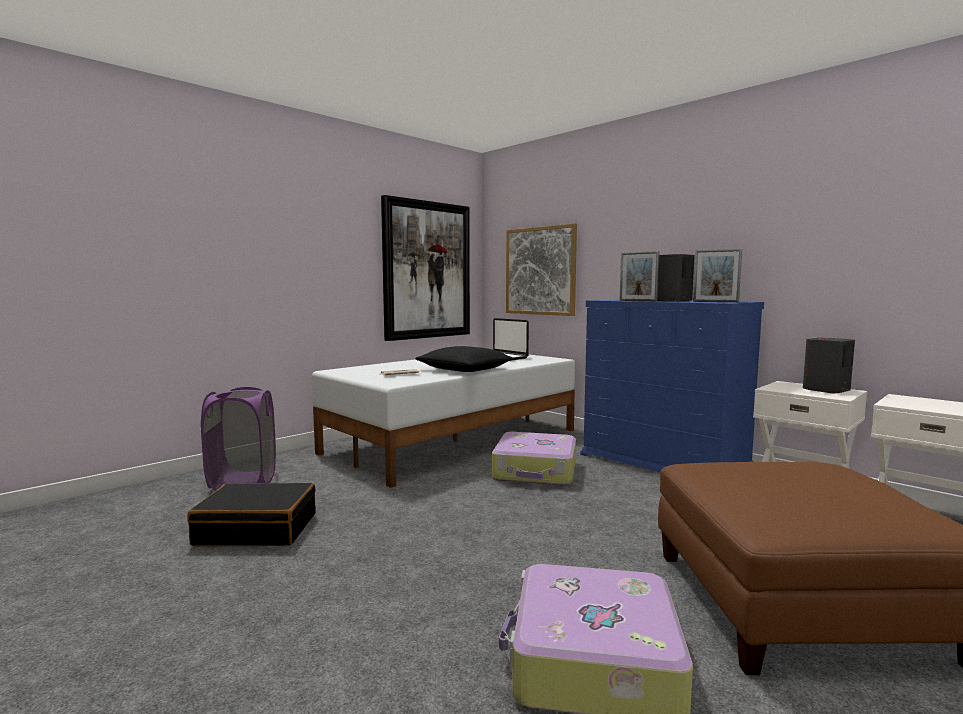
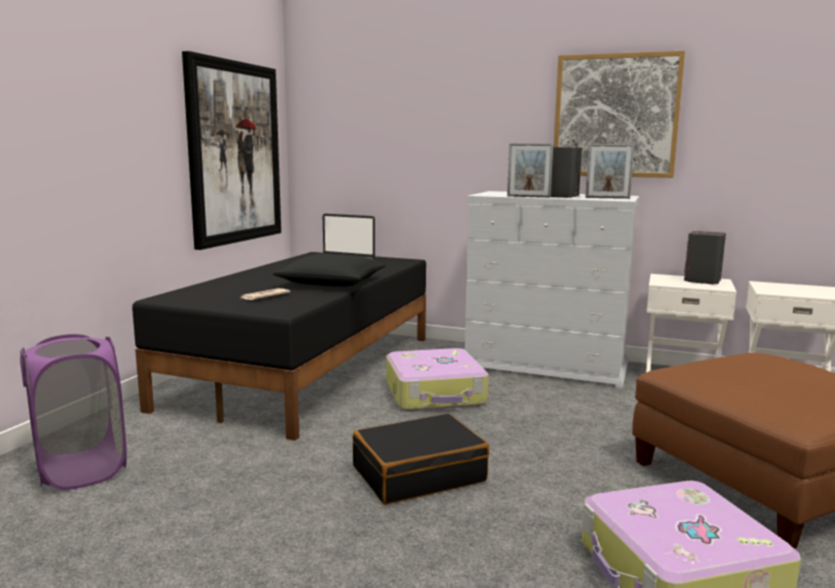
camera: 25 degrees left, 5 degrees up
black suitcase [187,483,316,546] -> black suitcase moved to [353,413,489,505]
white bed [312,354,575,488] -> black bed [132,252,426,441]
picture [506,223,577,316] -> picture moved to [554,51,685,178]
blue dresser [580,300,764,472] -> white dresser [465,191,639,388]

